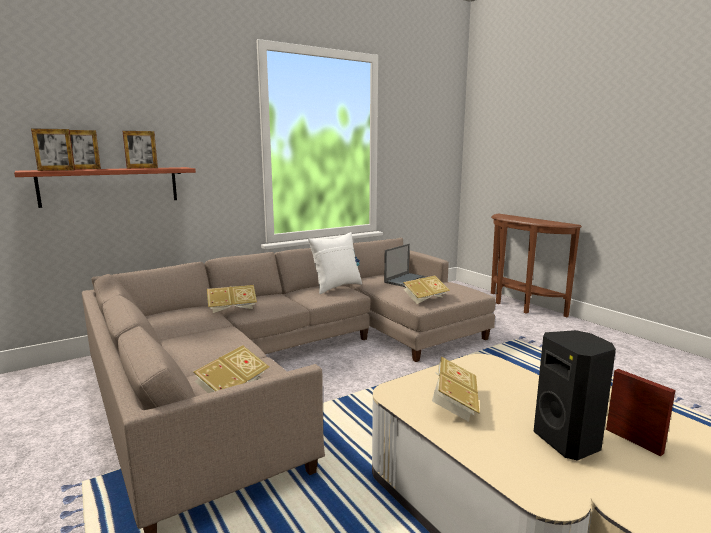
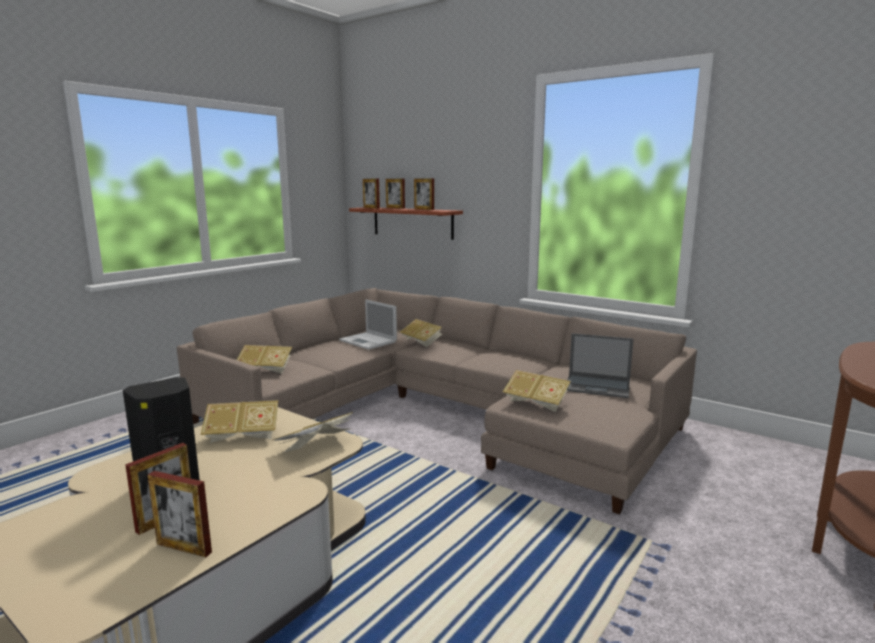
camera: 70 degrees right, 0 degrees up
white pillow [308,232,362,294] -> none
none -> picture frame [148,471,212,557]
none -> book [272,412,353,453]
none -> laptop [339,299,397,350]

